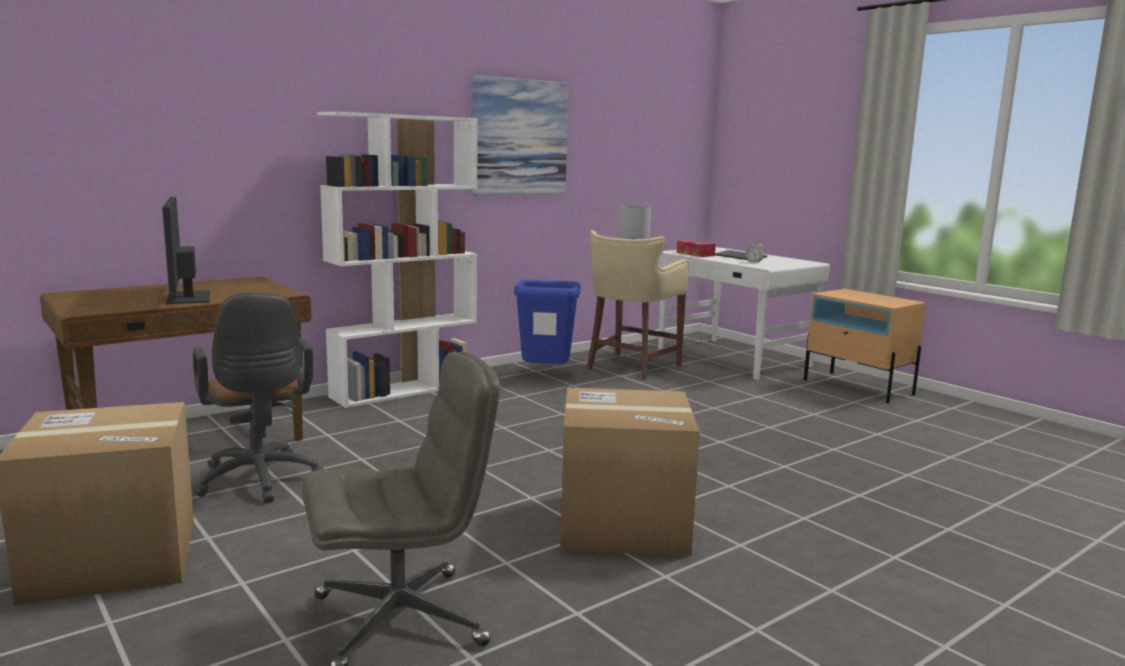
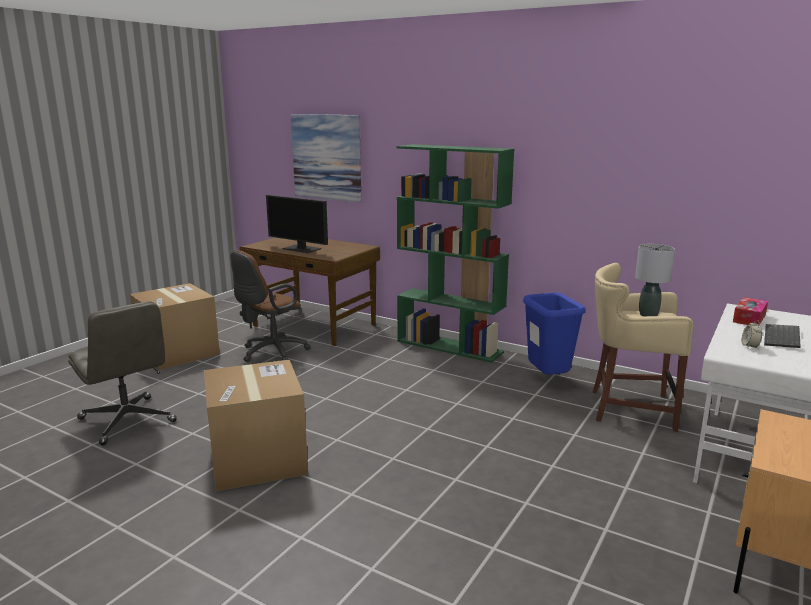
camera: 70 degrees right, 5 degrees up
monitor [162,197,210,304] -> monitor turned 105 degrees counterclockwise [266,195,328,253]
white bookcase [317,111,478,408] -> green bookcase [397,144,514,363]
picture [472,75,569,196] -> picture moved to [291,114,361,202]

